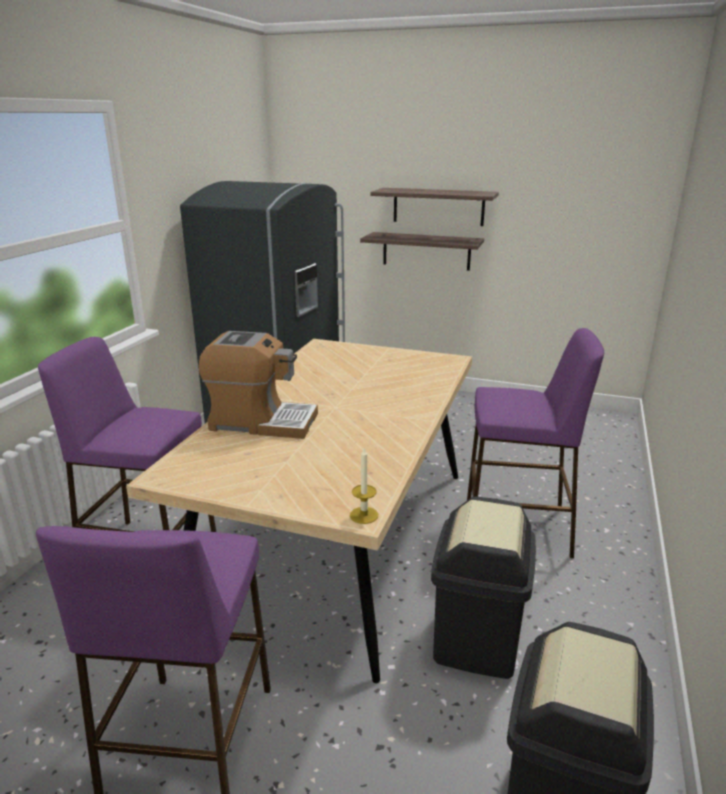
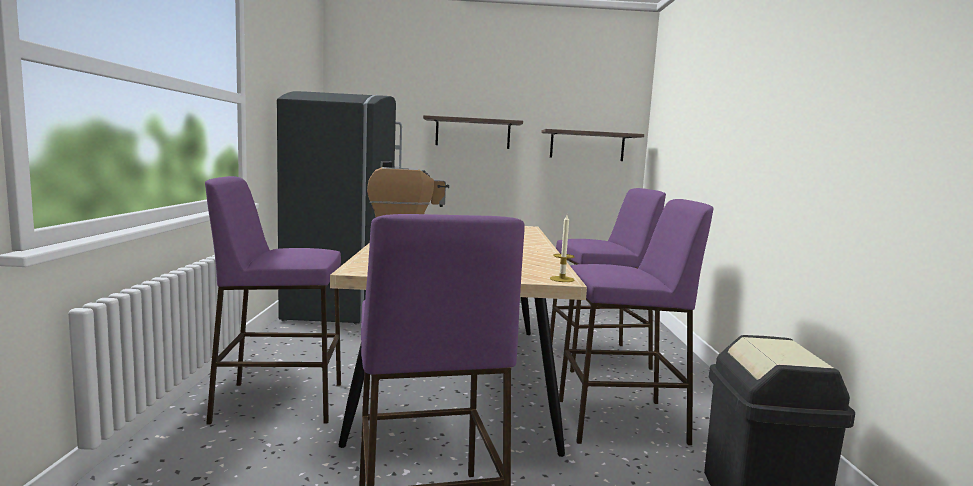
camera: 20 degrees left, 15 degrees down
shelf [360,232,484,271] -> shelf moved to [542,129,644,161]
black trash can [431,497,536,679] -> purple stool [559,199,714,445]

